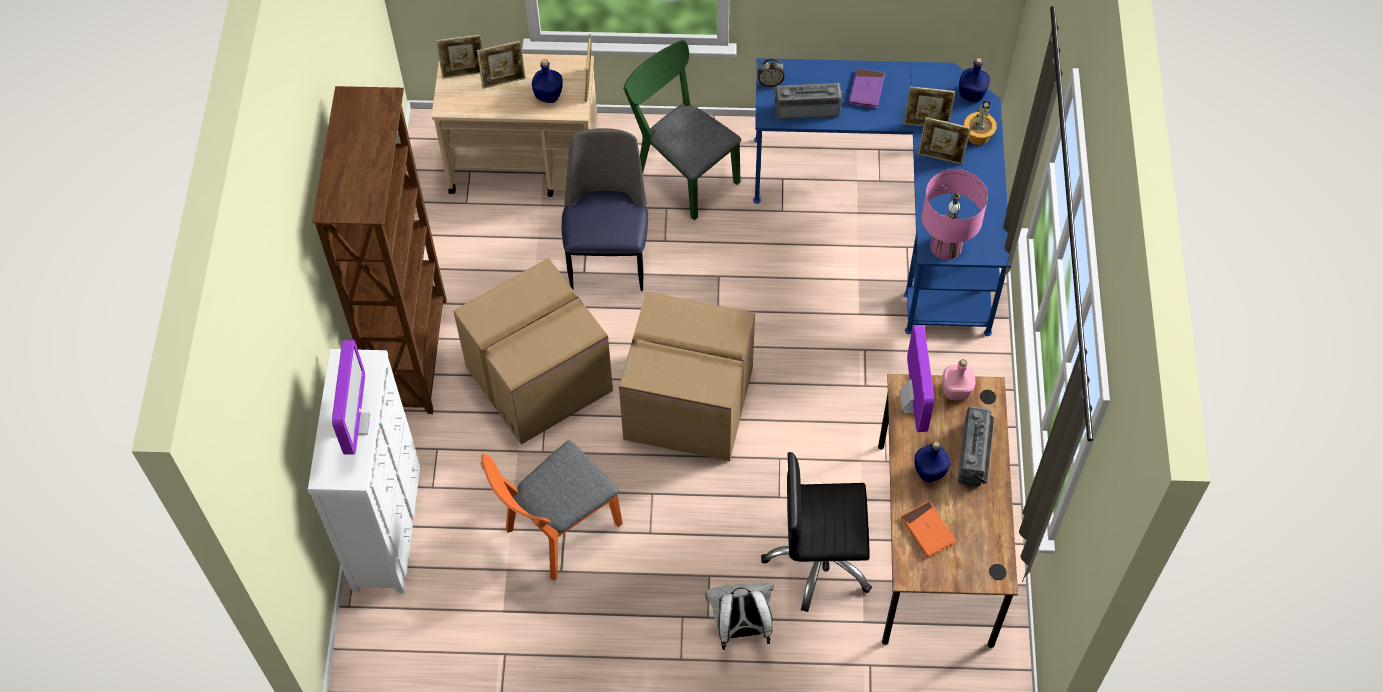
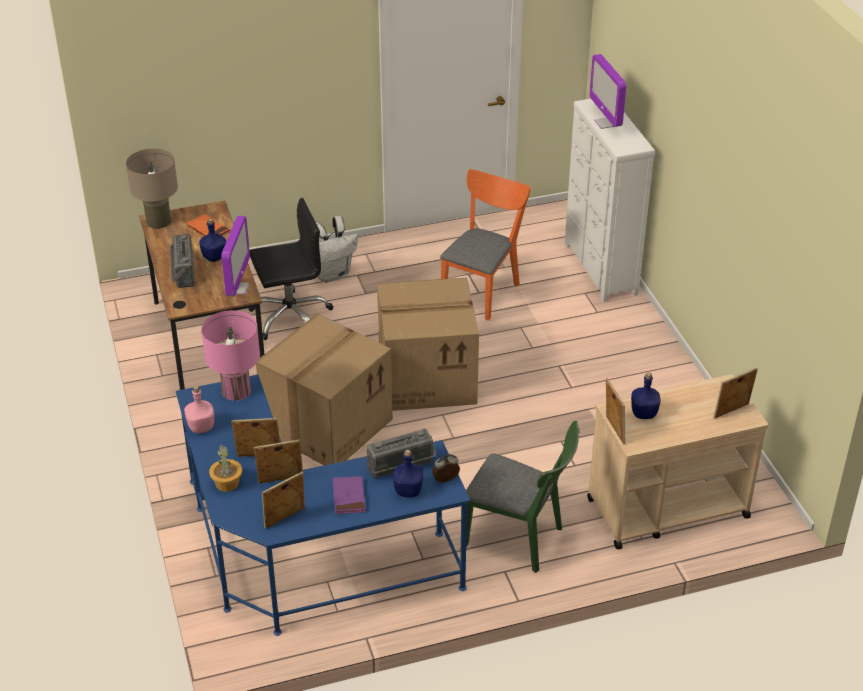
camera: 160 degrees right, 20 degrees down
brown bookcase [312,86,447,414] -> none
cardboard box [453,258,613,444] -> cardboard box moved to [256,313,393,466]
picture frame [477,41,526,89] -> picture frame moved to [262,472,305,529]
chair [562,128,648,291] -> none
monitor [899,325,934,432] -> monitor turned 150 degrees counterclockwise [221,216,250,296]
pink bottle [942,359,975,400] -> pink bottle moved to [184,386,214,433]
blue bottle [959,58,990,102] -> blue bottle moved to [393,450,423,497]
none -> beige table lamp [126,149,178,229]

